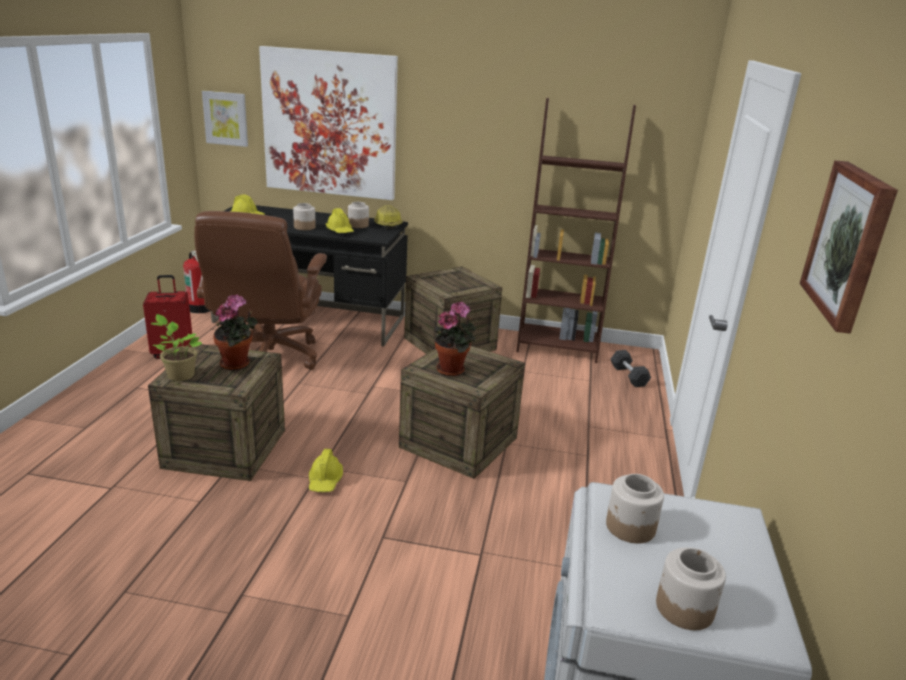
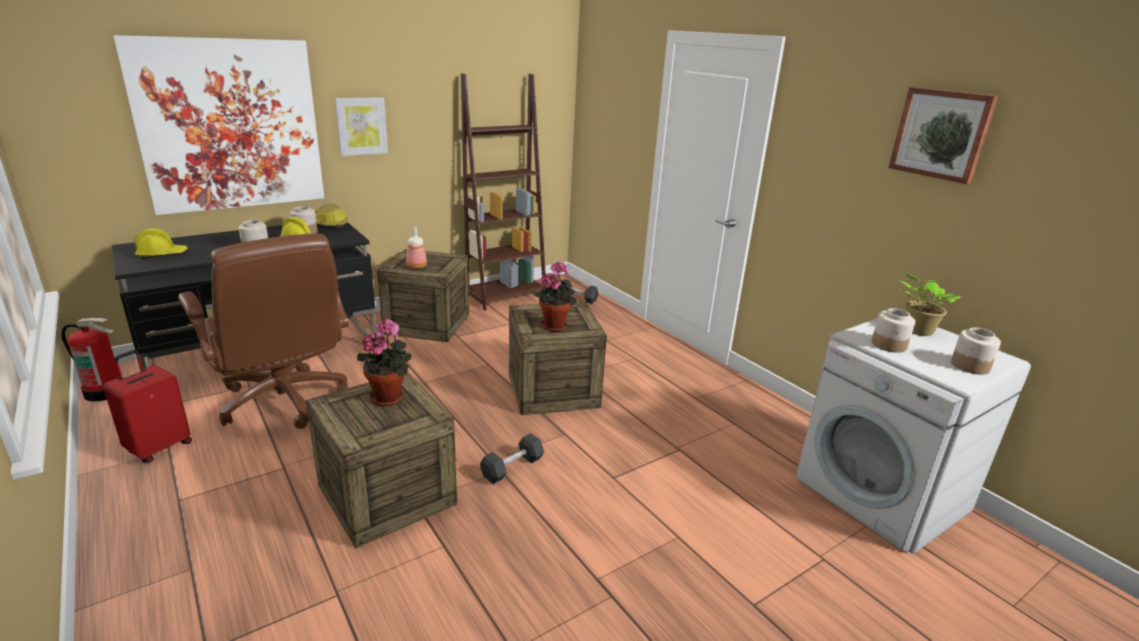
camera: 45 degrees left, 0 degrees up
potted plant [151,314,203,381] -> potted plant moved to [899,274,962,336]
picture [202,91,248,147] -> picture moved to [335,97,388,156]
yellow hard hat [309,449,343,492] -> grey dumbbell [480,433,544,484]
none -> bottle [406,227,427,269]

